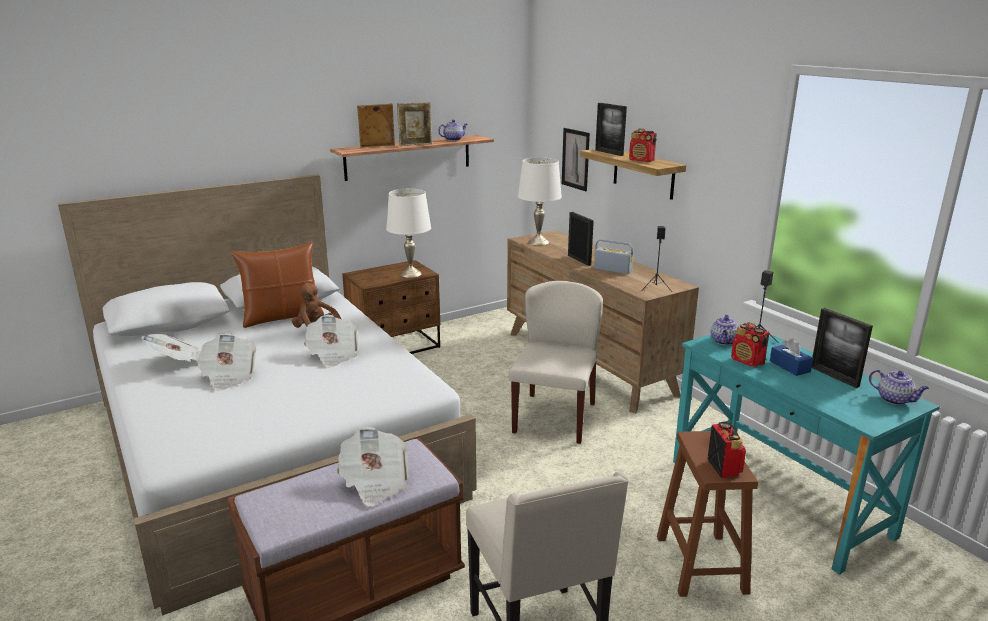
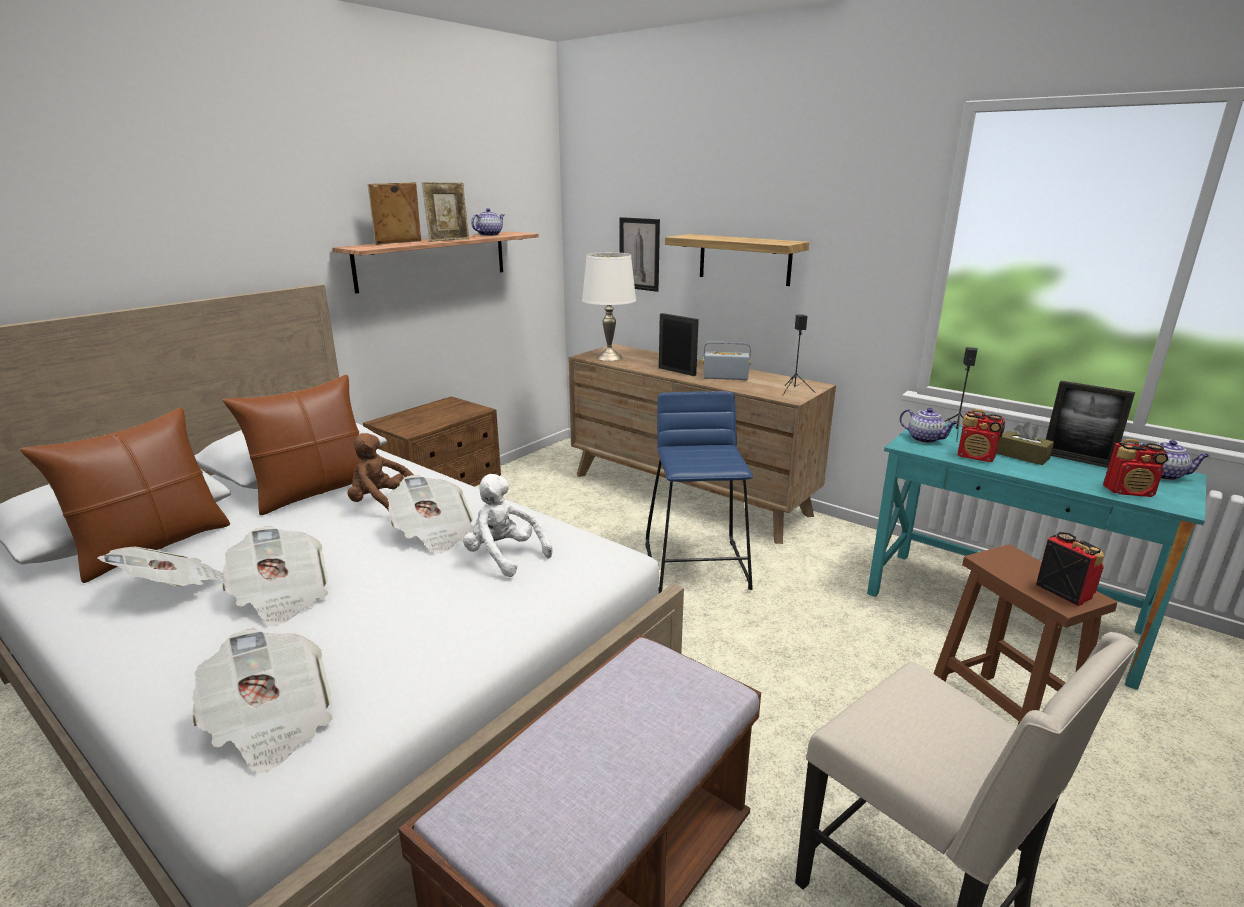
camera: 20 degrees left, 0 degrees up
newspaper [337,427,409,507] -> newspaper moved to [191,628,333,773]
white table lamp [386,189,431,278] -> none
beige chair [508,281,603,444] -> blue stool [645,391,753,593]
picture frame [595,103,627,156] -> none
radio [629,128,657,162] -> radio moved to [1103,439,1168,497]
teapot [711,315,738,345] -> teapot turned 45 degrees counterclockwise [900,408,958,443]
blue tissue box [770,338,813,376] -> brown tissue box [996,422,1054,465]
none -> brown pillow [20,407,230,583]
none -> white plush toy [463,474,553,577]

